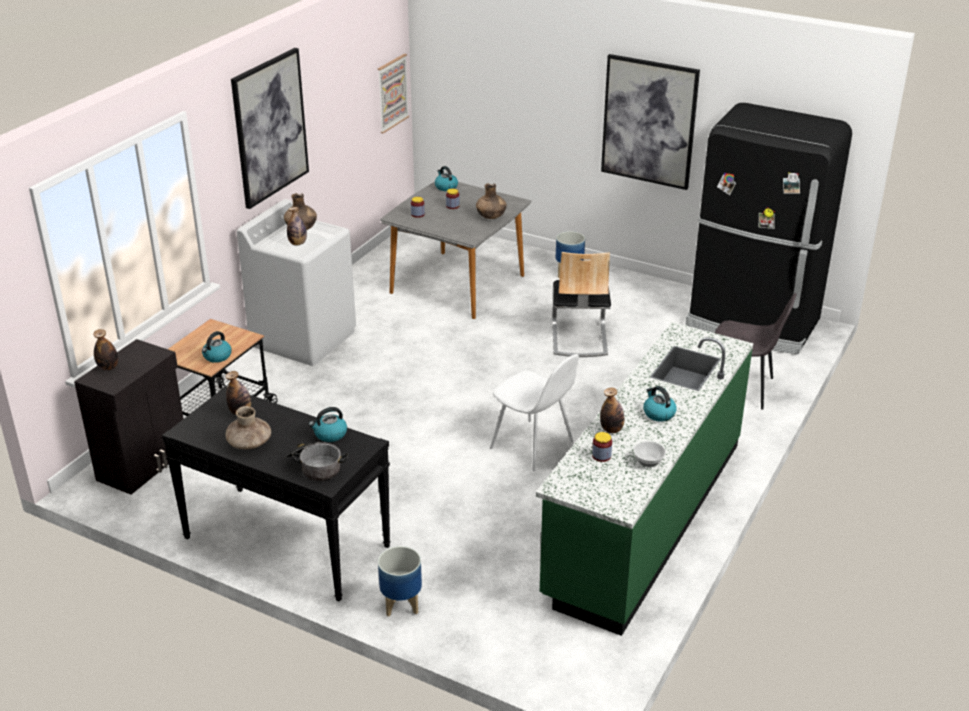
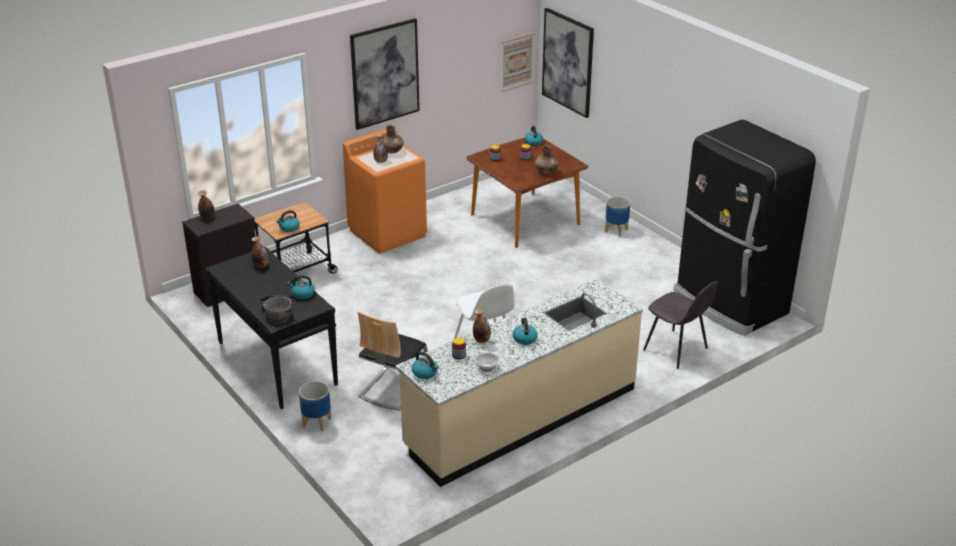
camera: 25 degrees right, 0 degrees up
brown vase [225,406,271,449] -> none
white washing machine [237,199,356,366] -> orange washing machine [343,129,427,254]
grey dining table [380,182,532,319] -> brown dining table [466,138,589,248]
green counter [536,322,754,636] -> beige counter [396,279,643,487]
chair [552,252,611,357] -> chair moved to [358,311,428,411]
picture [601,54,700,190] -> picture moved to [542,8,594,118]
none -> kettle [412,352,438,379]

